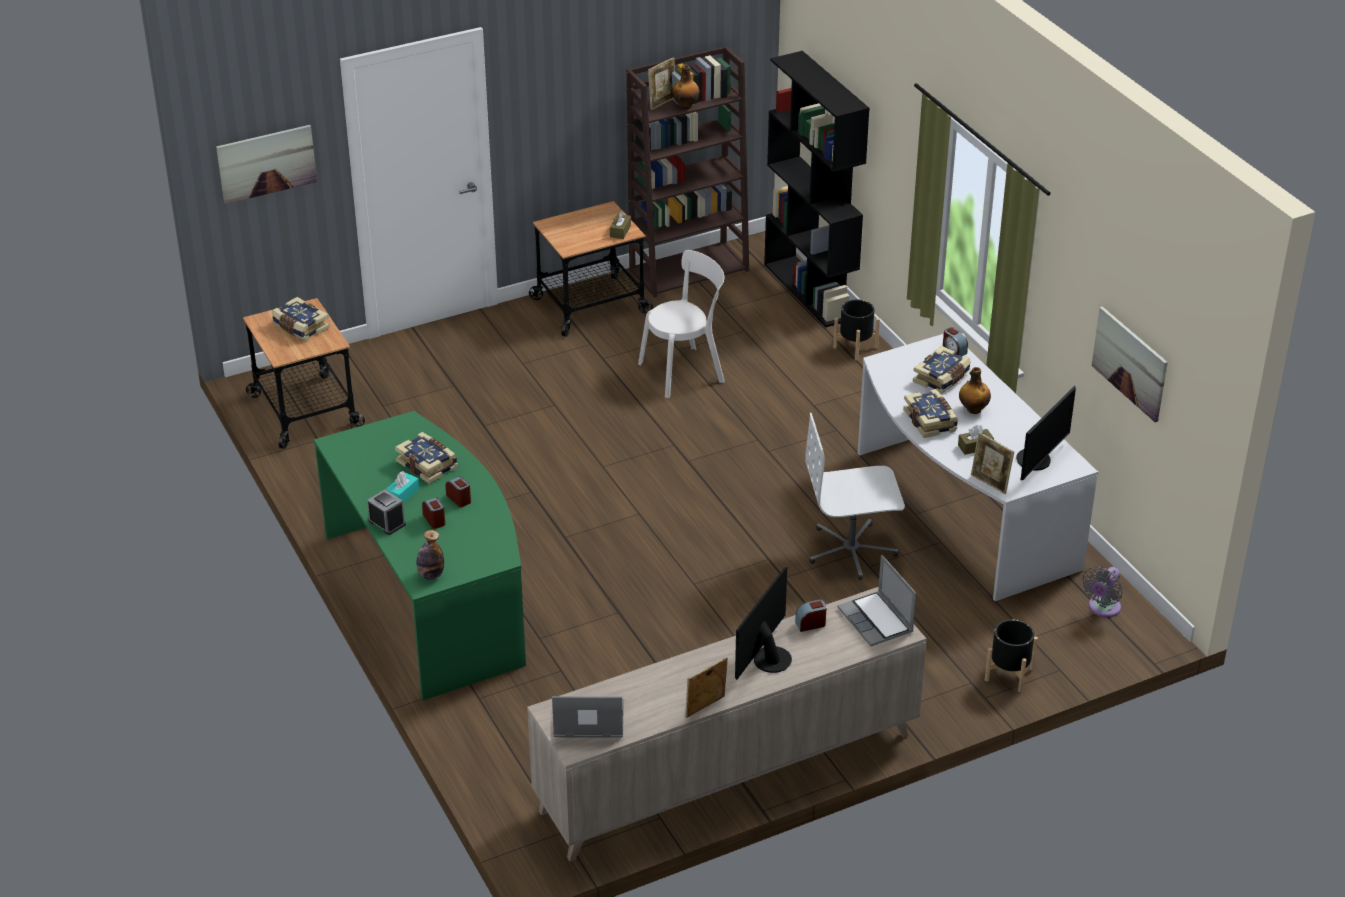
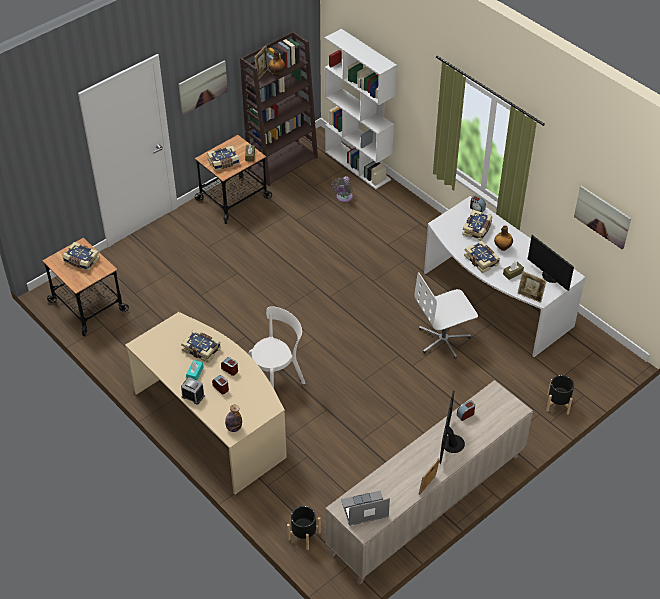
camera: 15 degrees left, 10 degrees up
picture [216,125,317,204] -> picture moved to [178,60,228,115]
green desk [314,411,526,700] -> beige desk [125,312,287,494]
white chair [638,250,725,398] -> white chair moved to [248,306,305,388]
black bookcase [764,51,870,327] -> white bookcase [325,29,397,189]
black planter [833,300,880,361] -> black planter moved to [287,506,321,550]
laptop [838,555,916,646] -> none
monitor [1016,386,1076,481] -> monitor turned 120 degrees clockwise [528,235,574,291]
grey fan [1082,566,1123,618] -> grey fan moved to [332,176,353,202]
none -> book [207,145,240,171]

